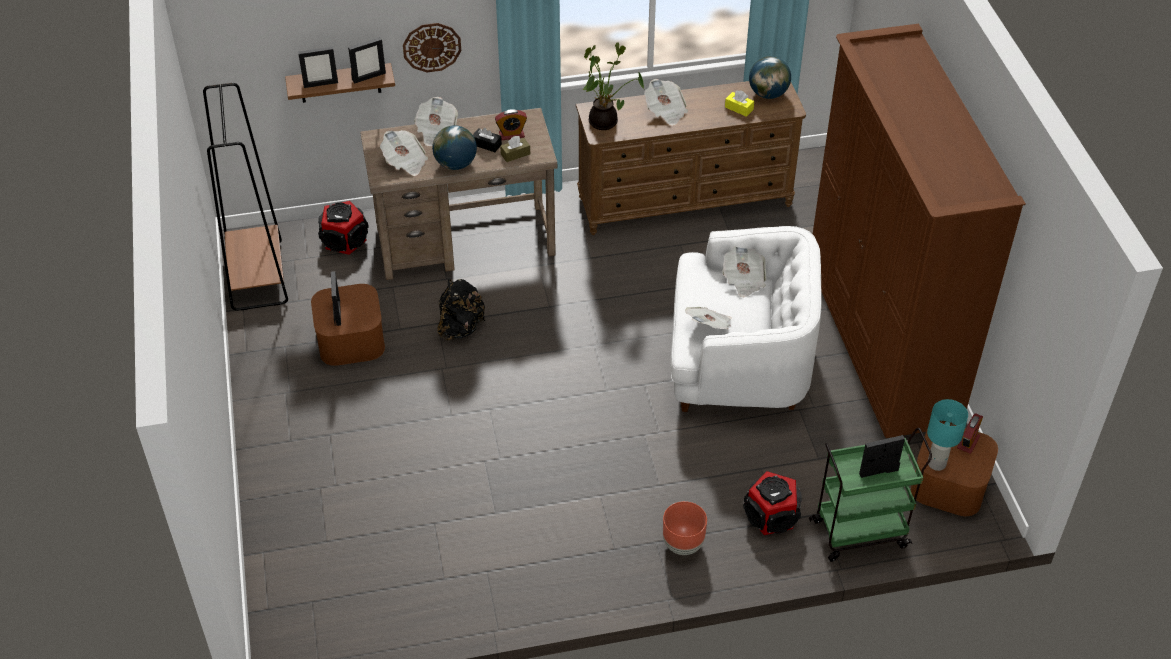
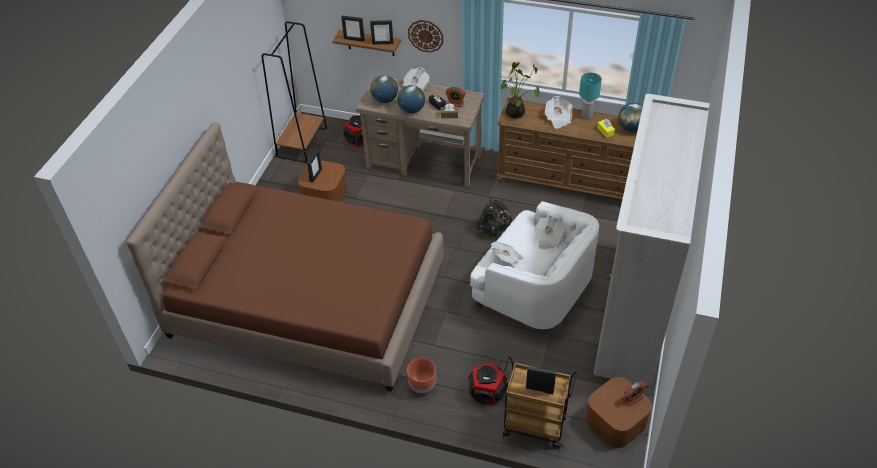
camera: 30 degrees right, 0 degrees up
newspaper [380,130,428,176] -> globe [370,75,398,103]
black backpack [437,279,485,341] -> black backpack moved to [476,197,512,236]
green cart [809,428,932,562] -> brown cart [503,356,577,449]
brown wardrobe [813,24,1026,438] -> white wardrobe [593,94,709,386]
turquoise table lamp [927,399,968,471] -> turquoise table lamp moved to [579,72,602,119]
none -> brown bed [126,122,444,392]

